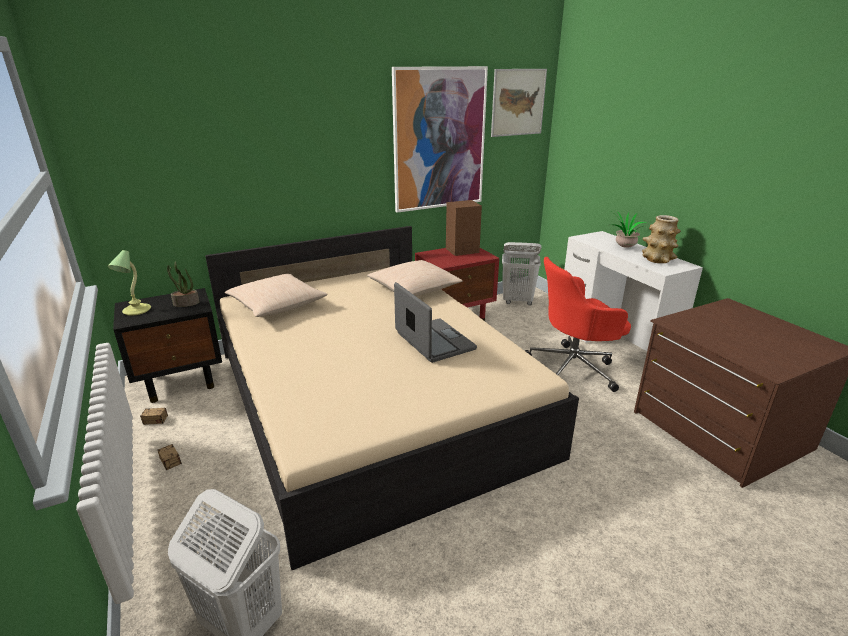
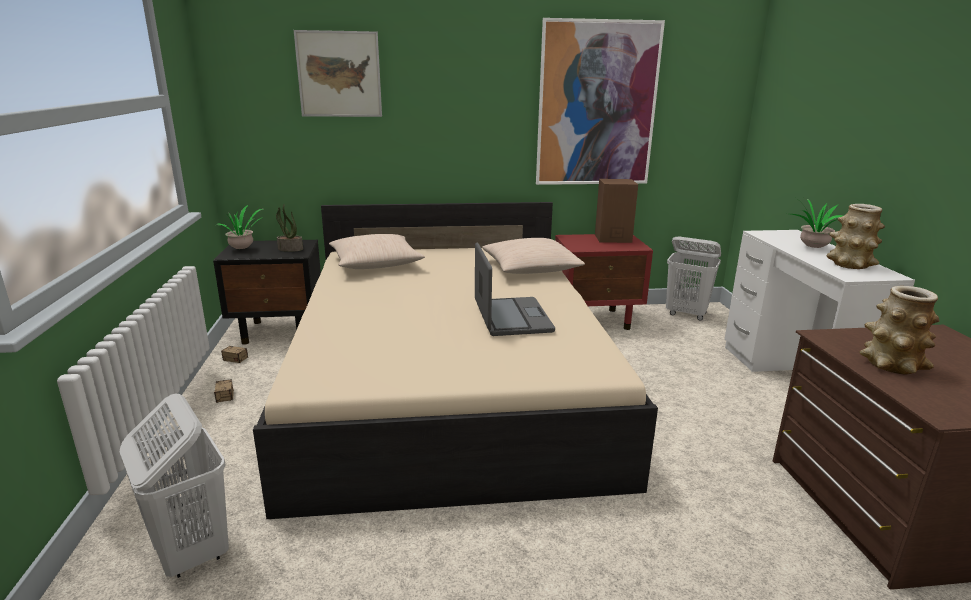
camera: 20 degrees right, 5 degrees down
table lamp [108,250,151,316] -> potted plant [216,204,262,249]
picture [491,69,547,137] -> picture moved to [294,30,382,117]
red office chair [525,257,631,392] -> none
none -> vase [860,286,940,374]

